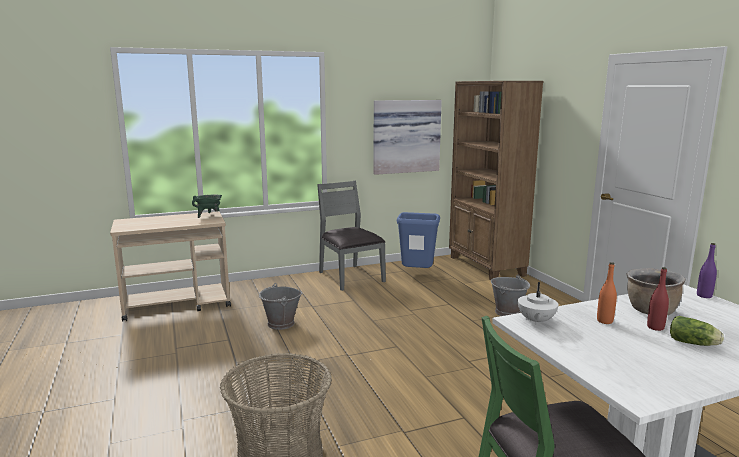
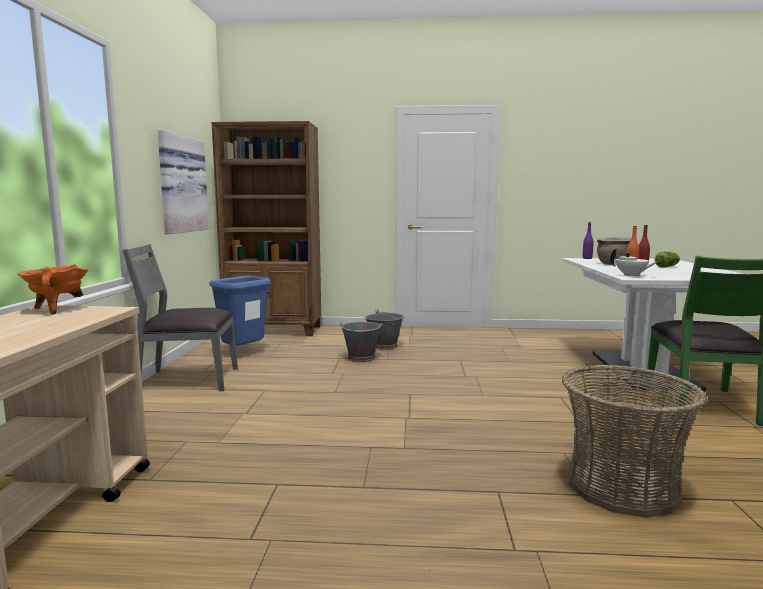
camera: 65 degrees left, 5 degrees down
green cooking pot [192,195,222,218] -> orange cooking pot [18,264,88,315]
grey bucket [259,283,302,330] -> grey bucket moved to [339,322,383,362]

